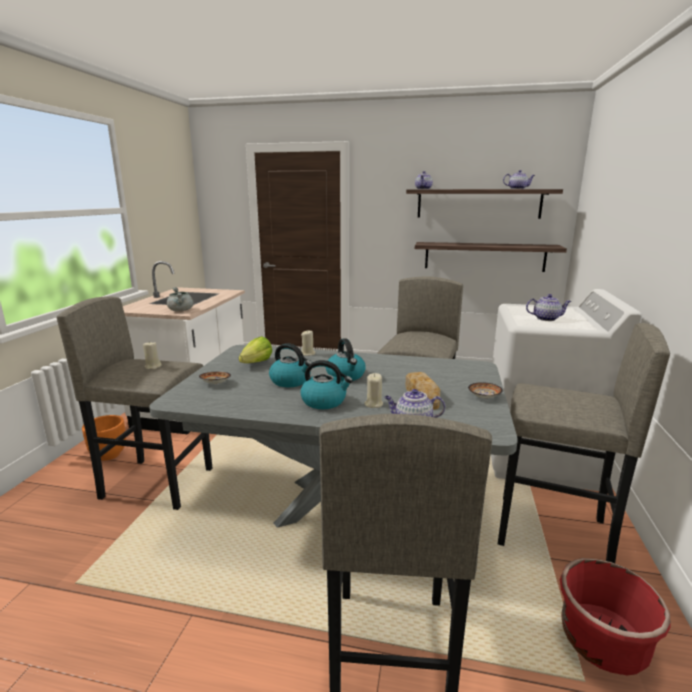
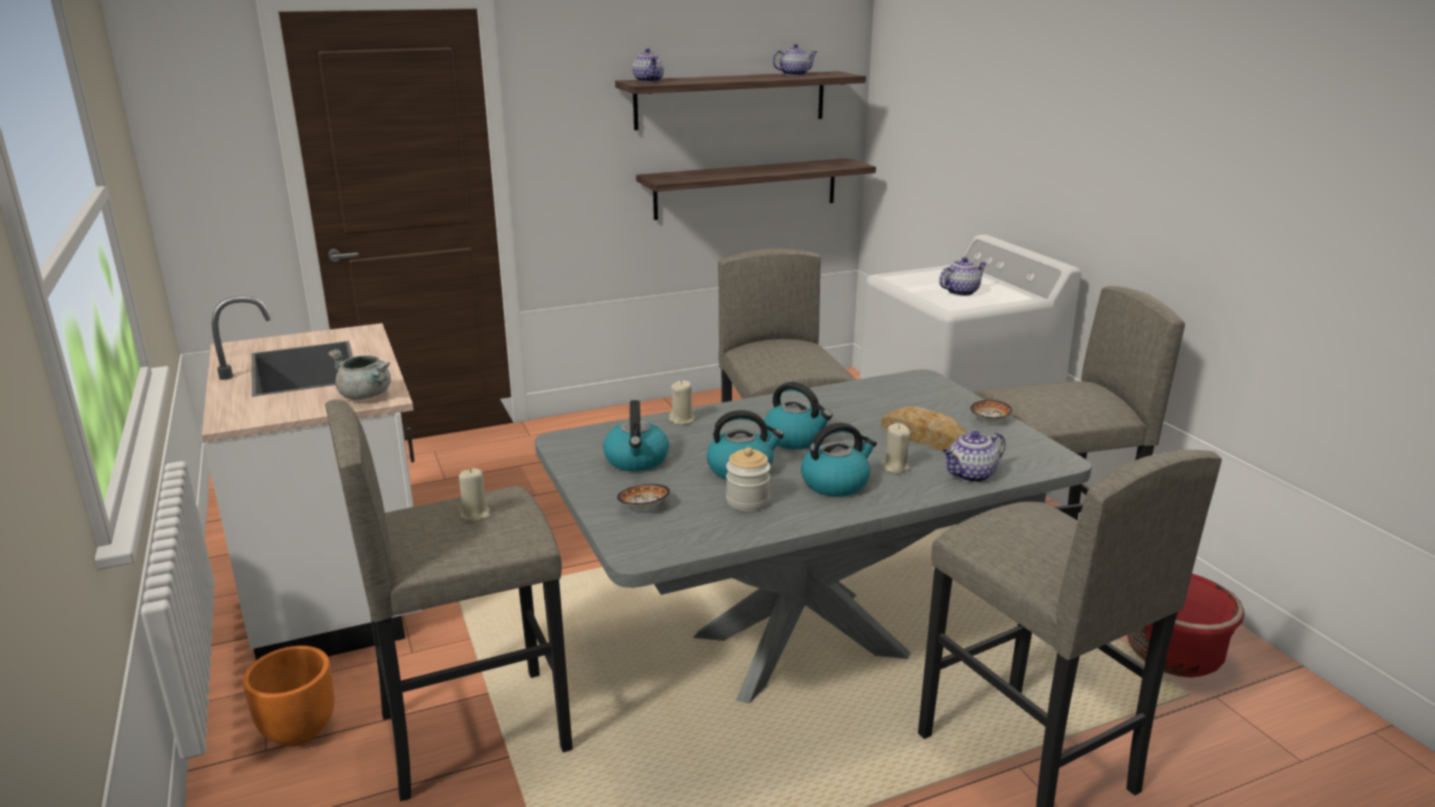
camera: 35 degrees left, 5 degrees up
lettuce [239,336,272,363] -> kettle [603,400,669,471]
none -> jar [726,447,771,511]

